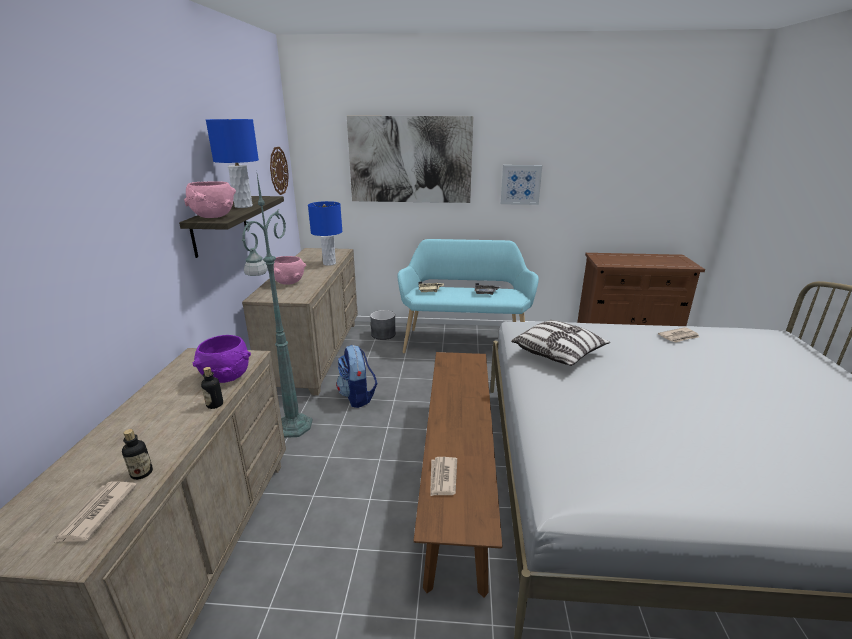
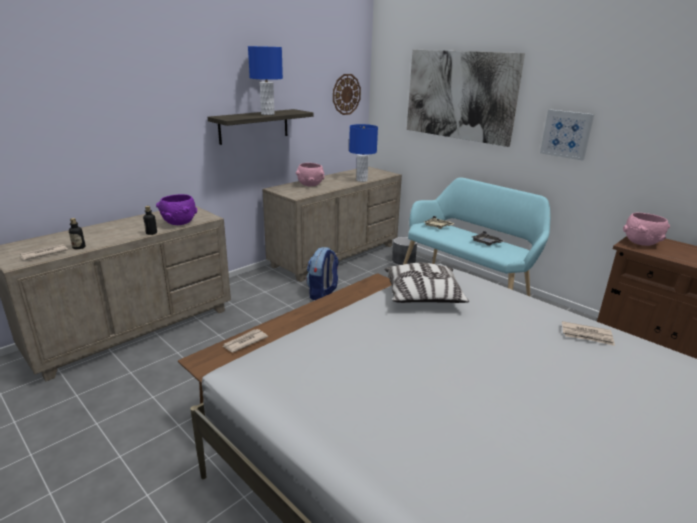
camera: 40 degrees right, 0 degrees up
pink bowl [184,181,236,218] -> pink bowl moved to [623,213,670,246]
green floor lamp [242,169,312,438] -> none

